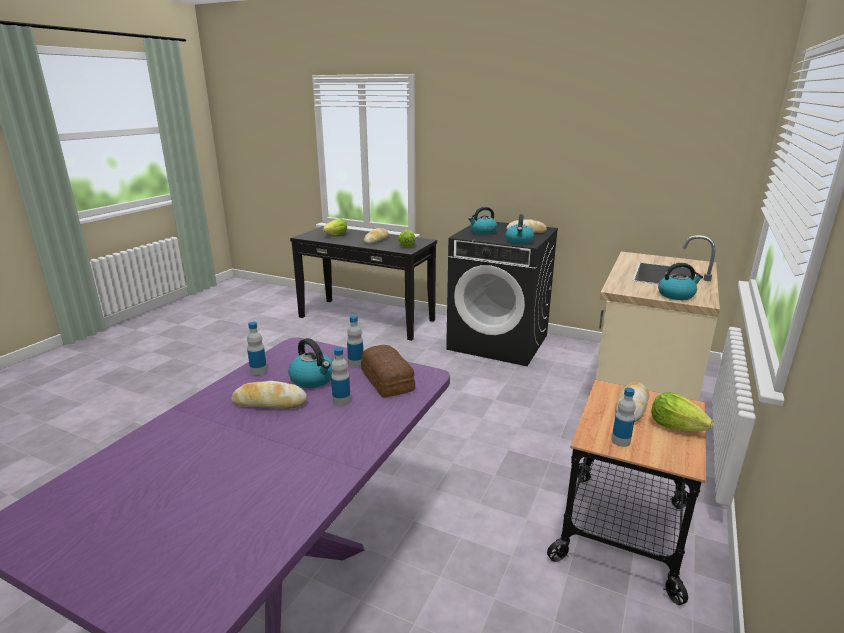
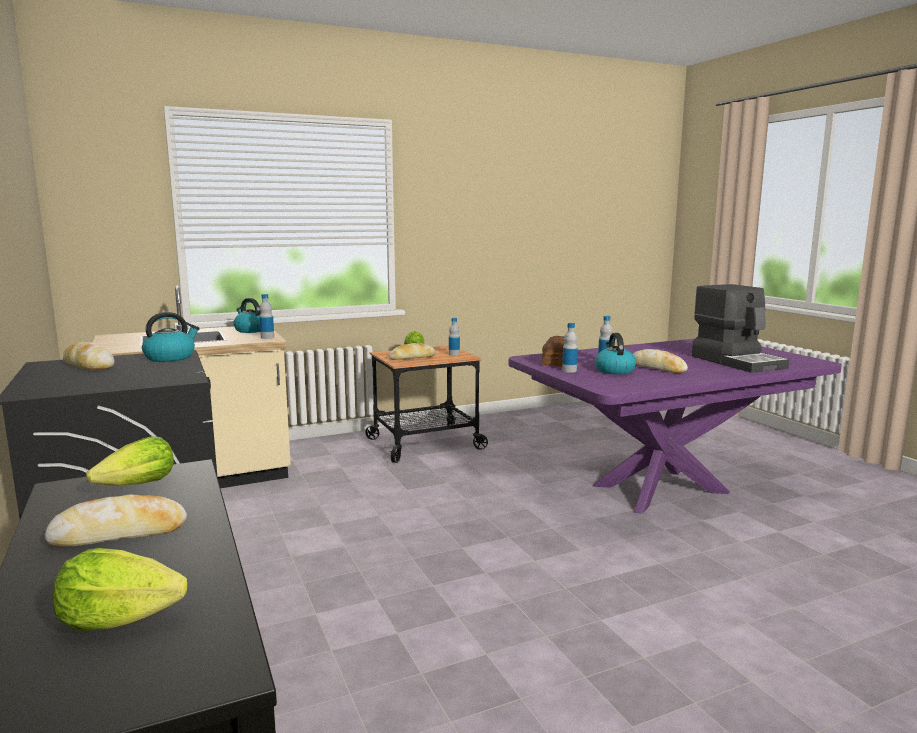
camera: 140 degrees left, 10 degrees down
bottle [247,321,267,376] -> bottle moved to [259,294,274,339]
kettle [468,207,497,235] -> none
none -> coffee machine [692,284,789,373]

